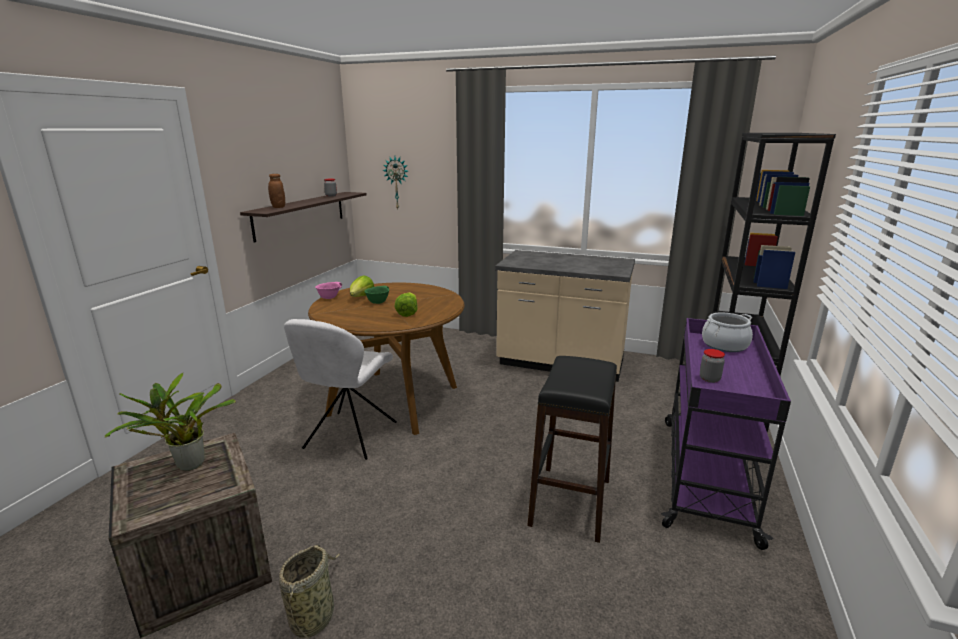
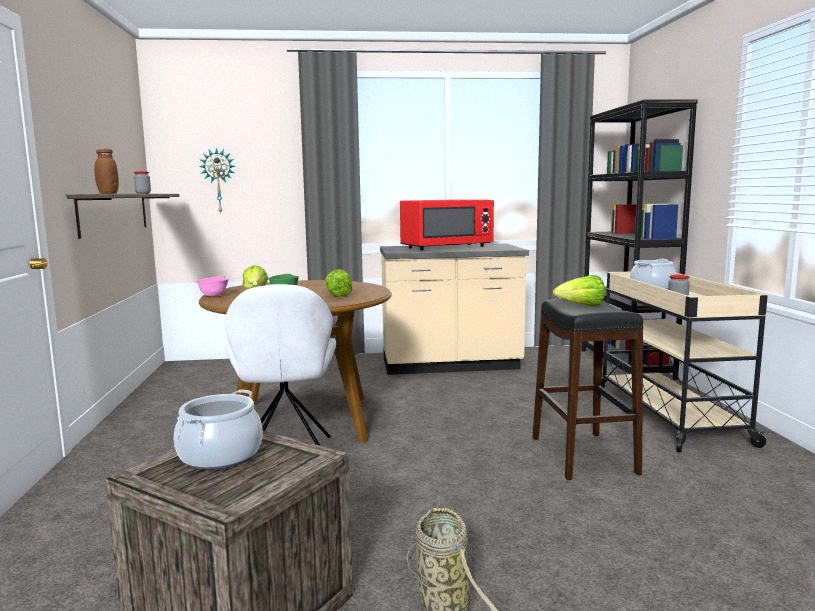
camera: 25 degrees left, 10 degrees down
potted plant [104,373,236,471] -> cooking pot [174,390,263,470]
purple cart [661,318,791,550] -> beige cart [601,272,770,452]
none -> red microwave [400,199,494,250]
none -> lettuce [553,275,605,306]

